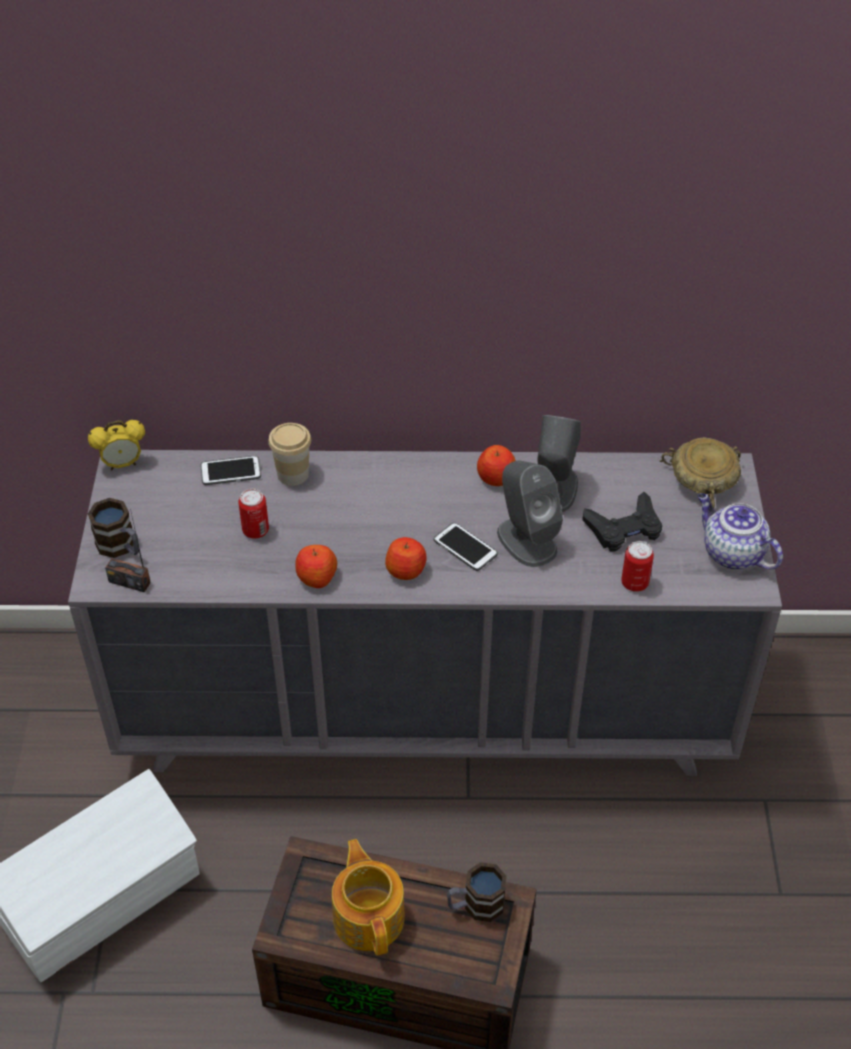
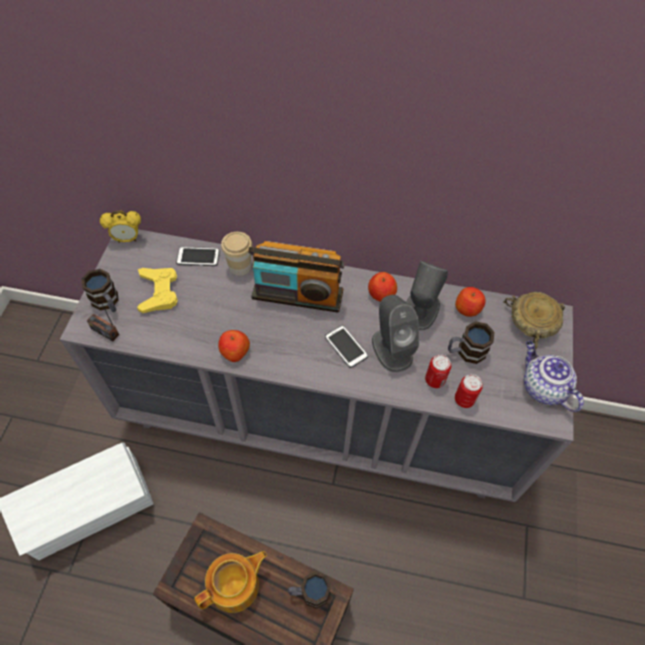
camera: 10 degrees right, 10 degrees up
can [238,489,269,539] -> can moved to [425,354,451,388]
teapot [332,839,405,956] -> teapot turned 60 degrees clockwise [194,551,267,613]
apple [385,537,426,580] -> apple moved to [455,287,486,317]
black game controller [582,492,662,552] -> mug [448,321,495,364]
none -> yellow game controller [137,268,178,313]
none -> radio [248,241,344,312]

